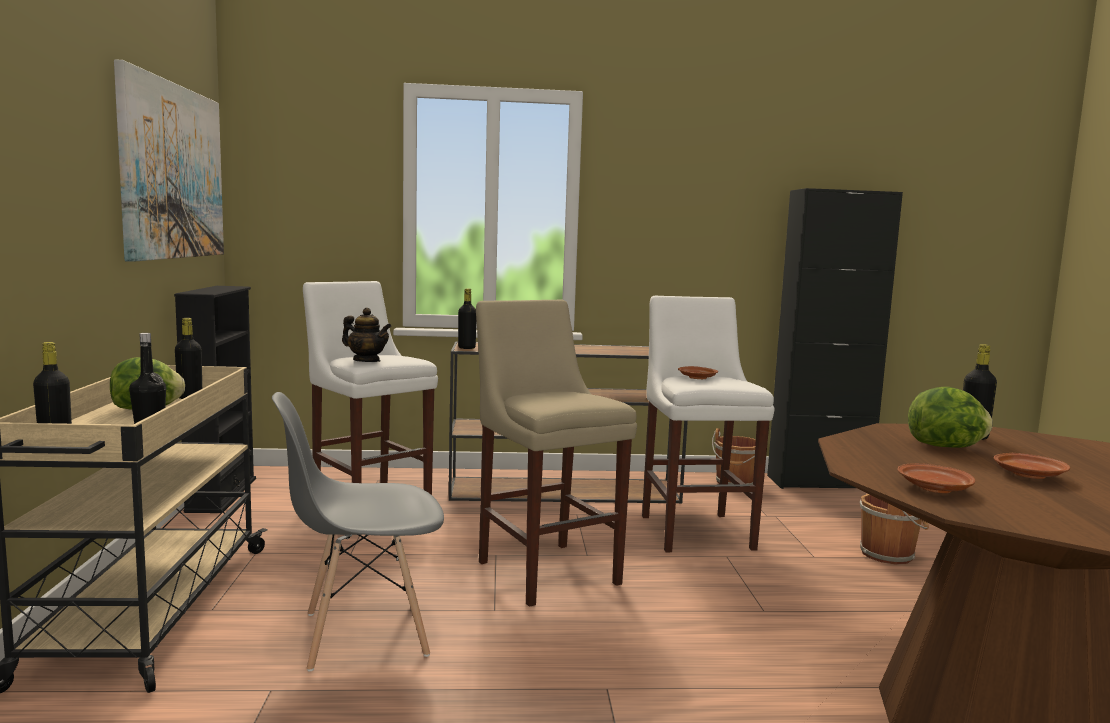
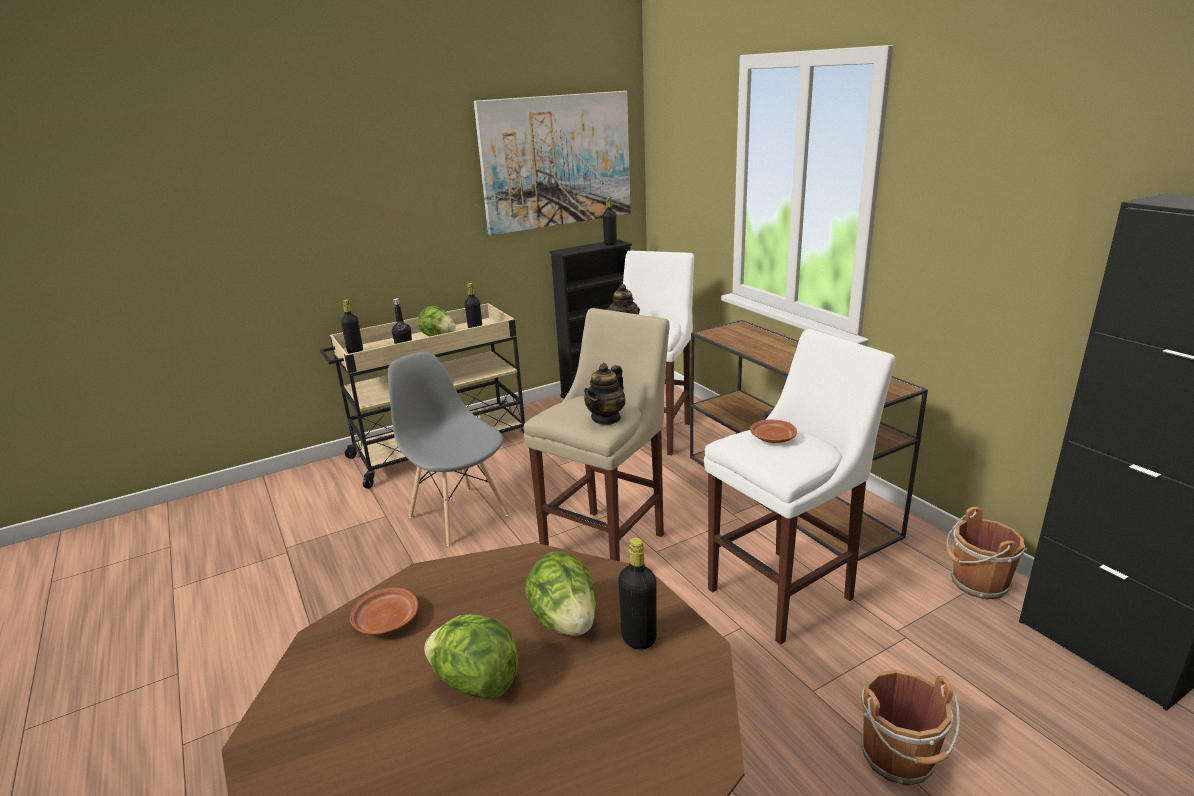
camera: 65 degrees right, 15 degrees up
black bottle [458,289,476,349] -> black bottle moved to [603,197,617,245]
brown plate [994,453,1070,479] -> lettuce [424,614,518,700]
none -> teapot [584,363,626,425]

